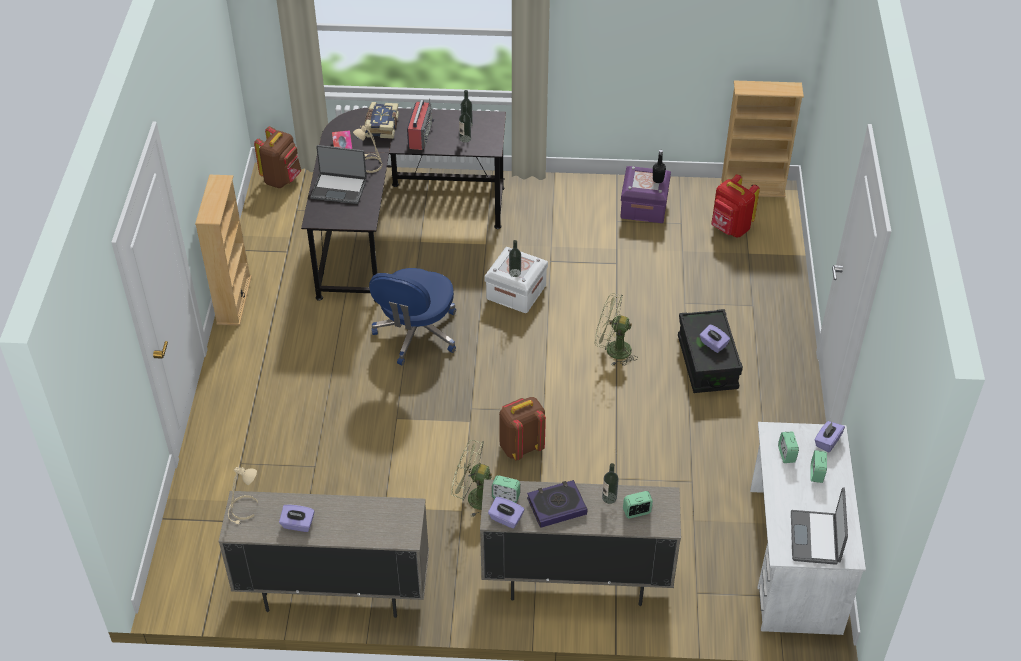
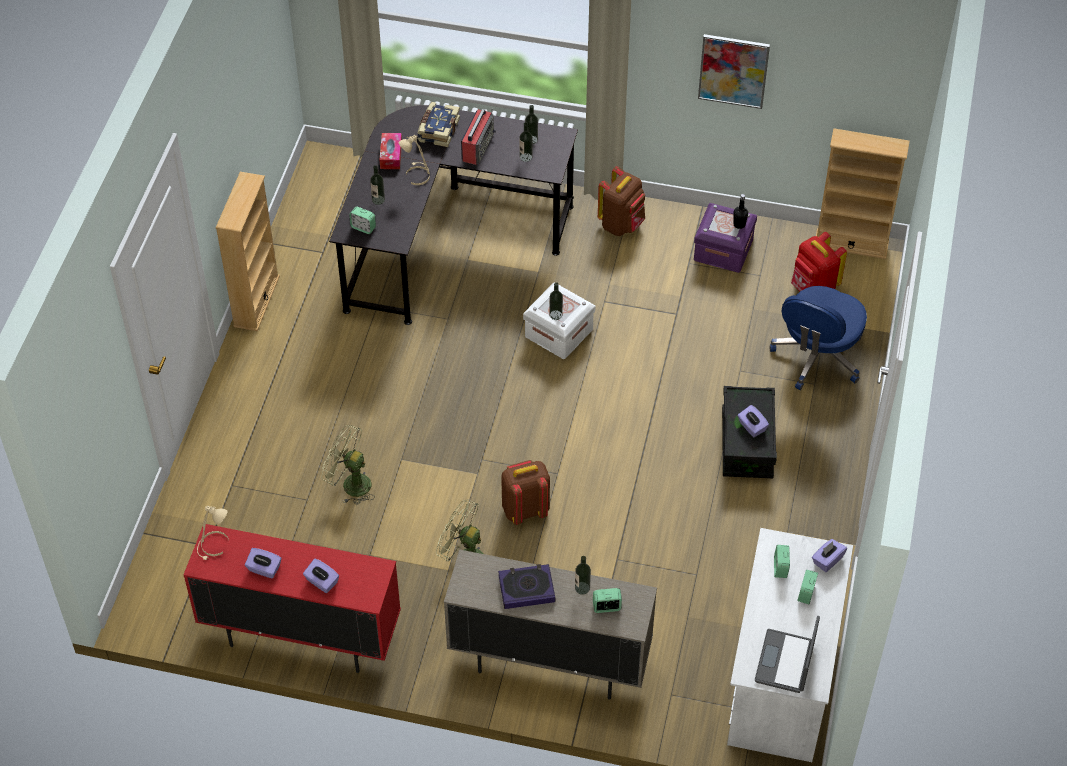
camera: 10 degrees right, 5 degrees up
beige cabinet [218,491,429,618] -> red cabinet [184,524,401,673]
brown backpack [254,126,301,188] -> brown backpack moved to [598,166,645,236]
laptop [311,145,367,204] -> bottle [370,165,385,205]
blue office chair [369,268,456,365] -> blue office chair moved to [770,286,867,390]
purple tissue box [488,497,524,529] -> purple tissue box moved to [303,559,339,593]
alarm clock [492,475,520,503] -> alarm clock moved to [349,207,376,234]
green fan [595,293,638,366] -> green fan moved to [321,425,375,505]
none -> picture [698,34,770,109]

